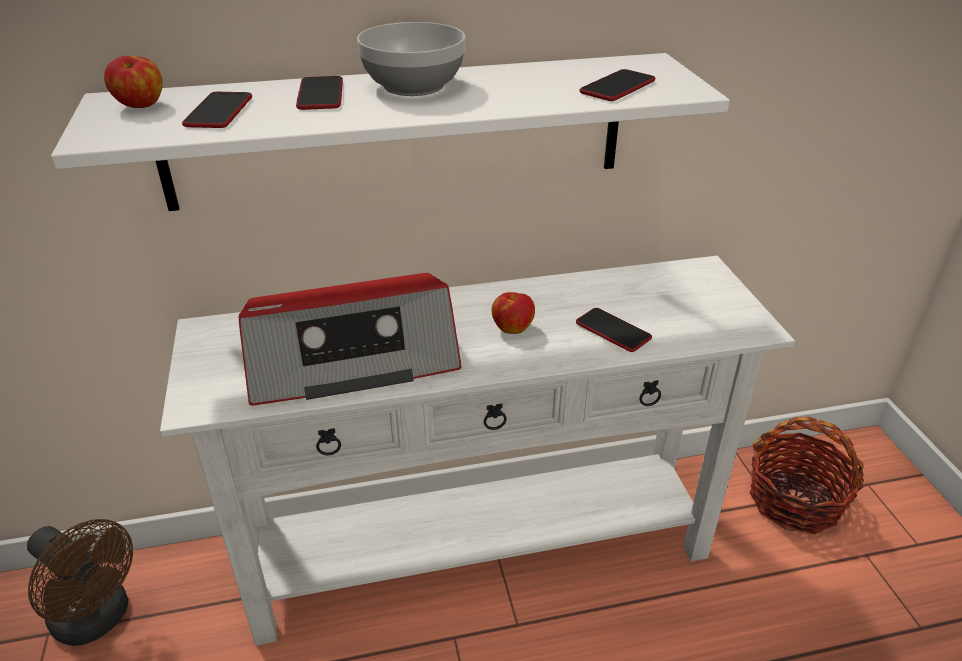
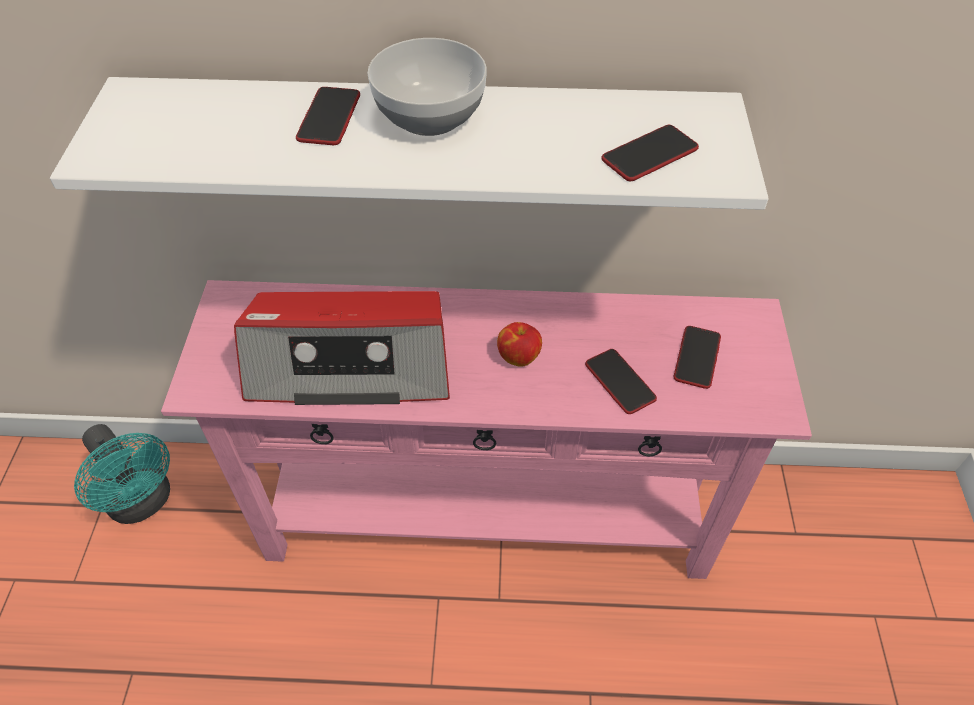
camera: 15 degrees right, 15 degrees up
brown fan [27,519,133,646] -> turquoise fan [74,424,170,524]
apple [104,56,163,108] -> none
white console table [160,256,795,646] -> pink console table [161,280,812,579]
phone [182,92,252,128] -> phone moved to [674,326,721,389]
basket [749,417,864,534] -> none

